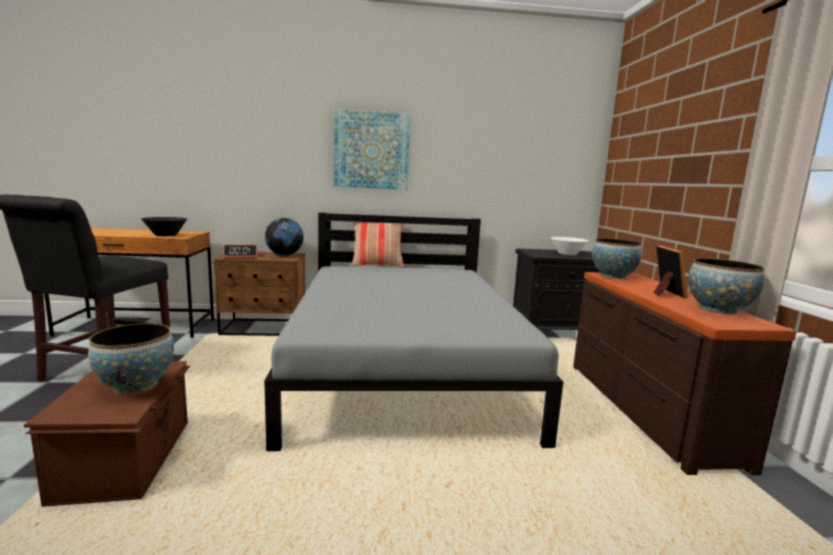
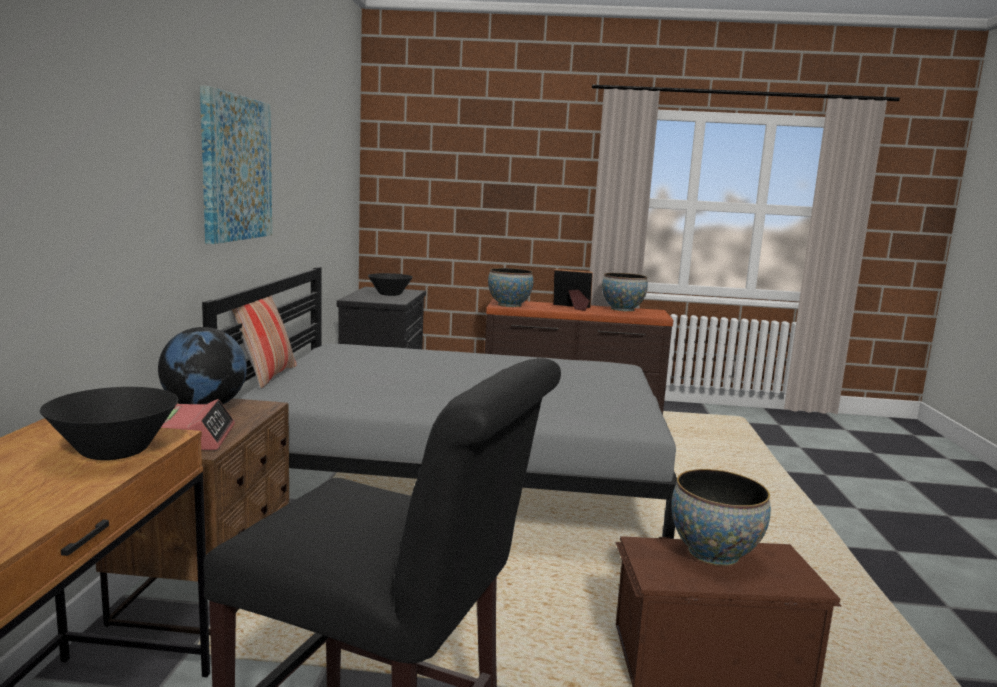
camera: 80 degrees left, 0 degrees up
white bowl [551,237,588,255] -> black bowl [368,273,413,296]

